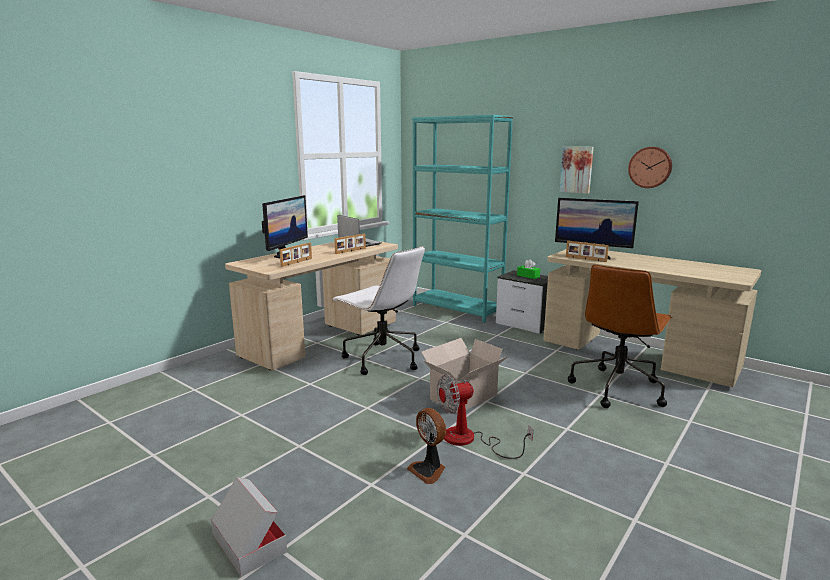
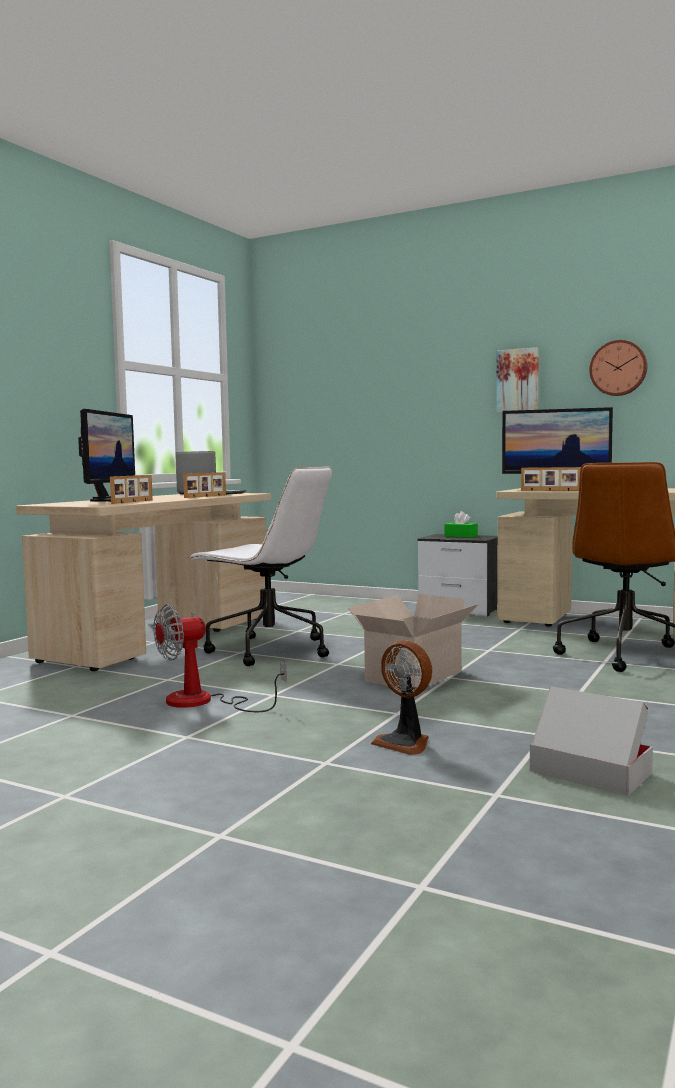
camera: 10 degrees left, 10 degrees down
cardboard box [211,477,287,577] -> cardboard box moved to [530,686,653,796]
turquoise bookcase [412,115,513,323] -> none
fan [437,374,533,459] -> fan moved to [153,604,287,712]

